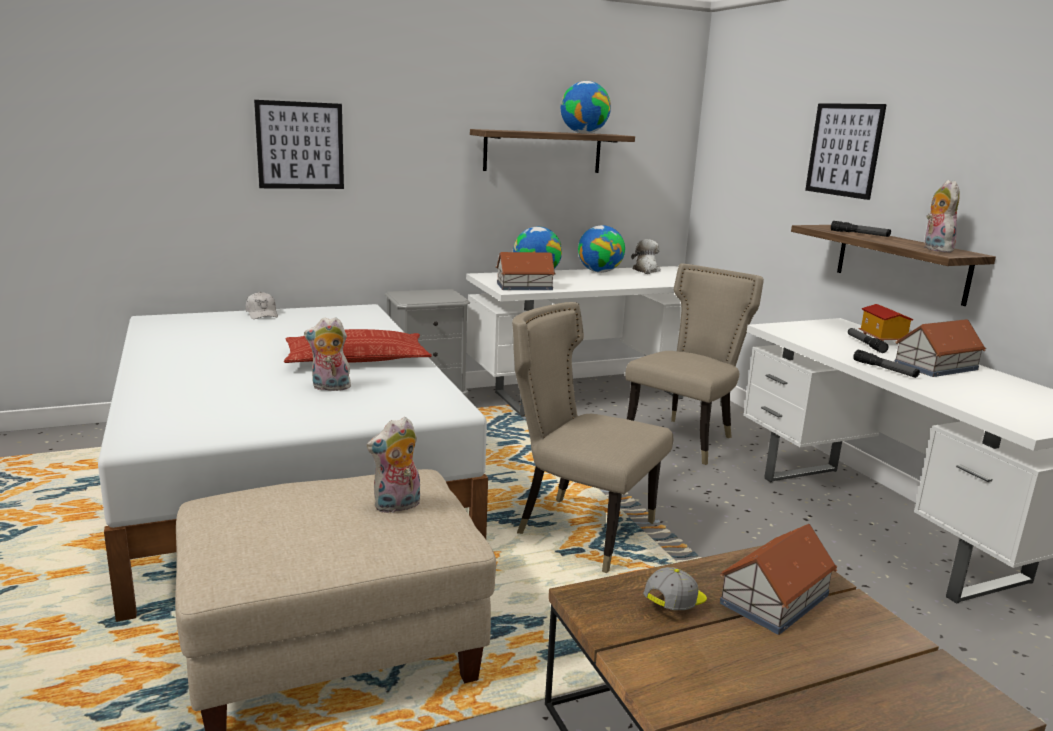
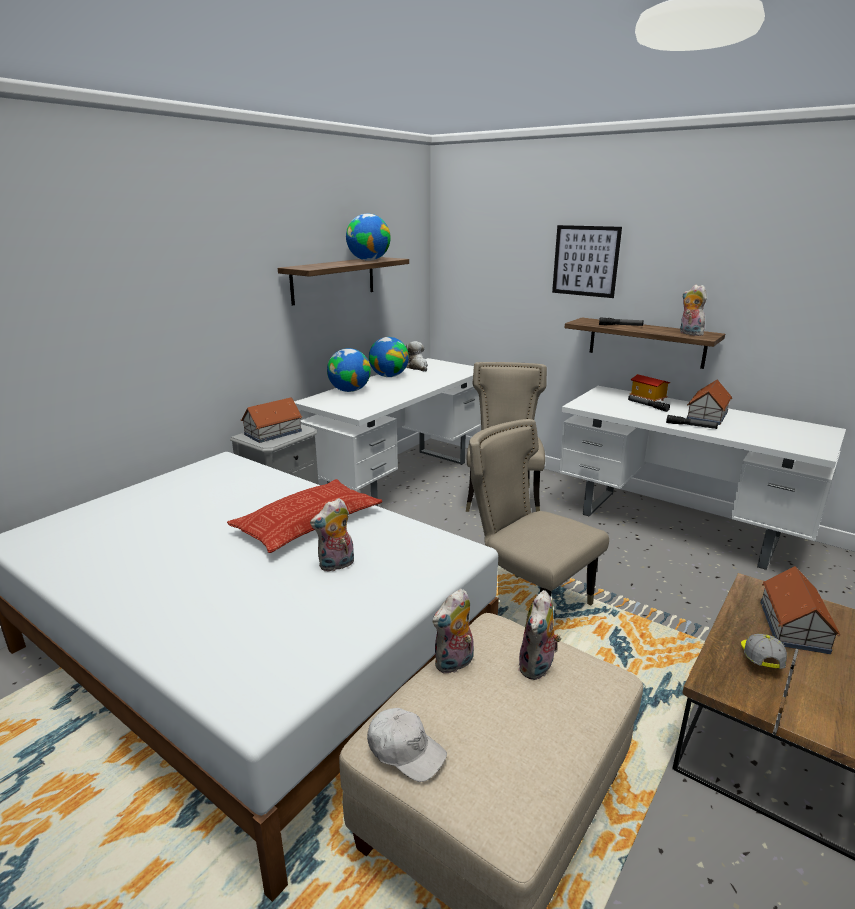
camera: 30 degrees left, 5 degrees up
white cap [246,292,278,319] -> white cap moved to [367,708,447,782]
picture [254,100,344,189] -> none
toy house [496,252,555,290] -> toy house moved to [241,397,302,443]
beige chair [512,302,673,573] -> beige chair turned 45 degrees clockwise [469,419,609,606]
none -> plush toy [432,589,474,673]

